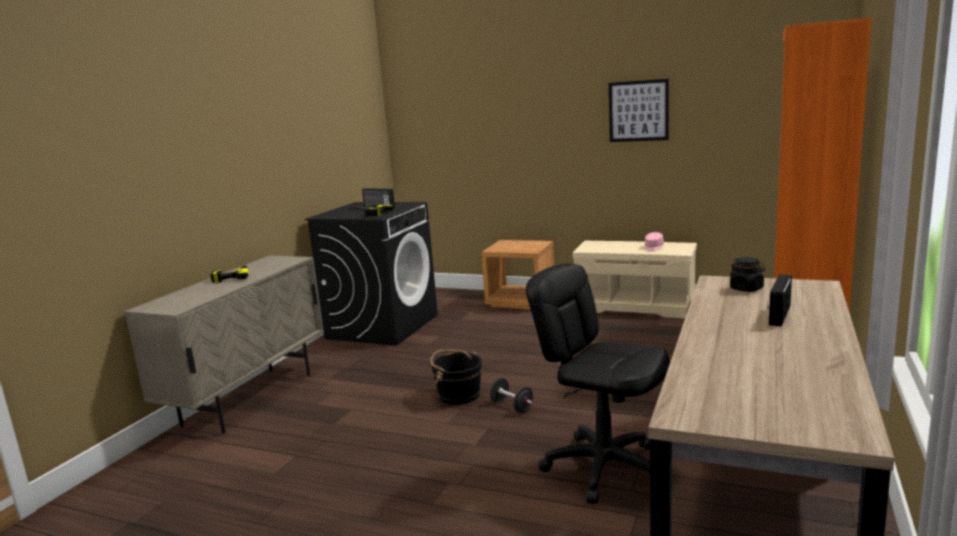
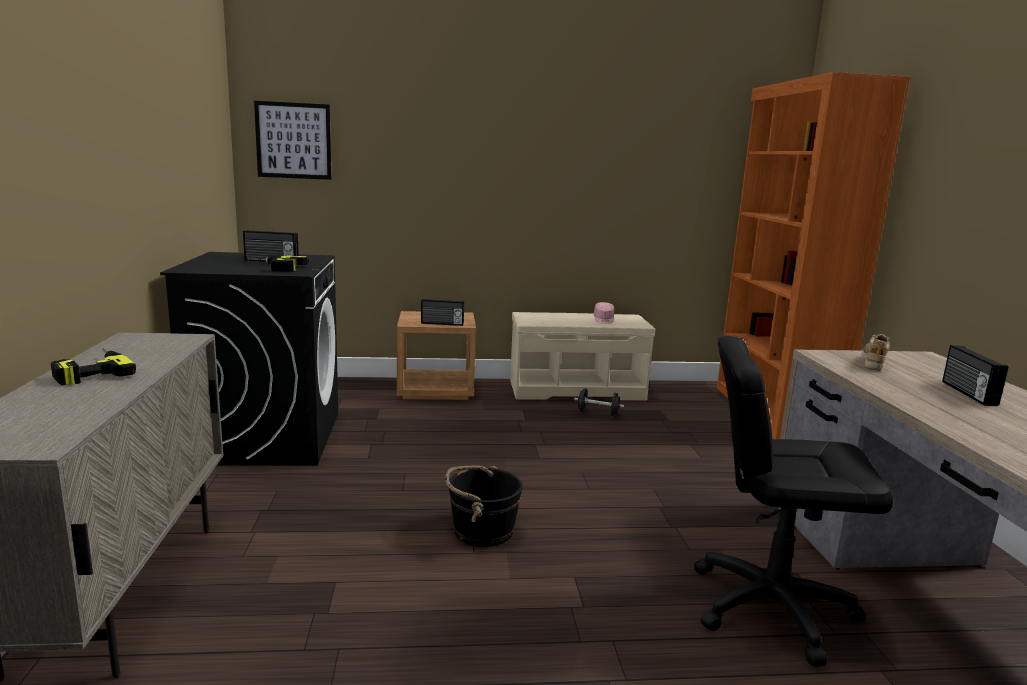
camera: 30 degrees left, 0 degrees up
black dumbbell [489,378,533,413] -> black dumbbell moved to [574,388,624,417]
picture [609,79,669,142] -> picture moved to [254,101,332,180]
black jar [730,257,765,292] -> beige shoe [862,334,890,371]
none -> radio [421,299,464,326]

